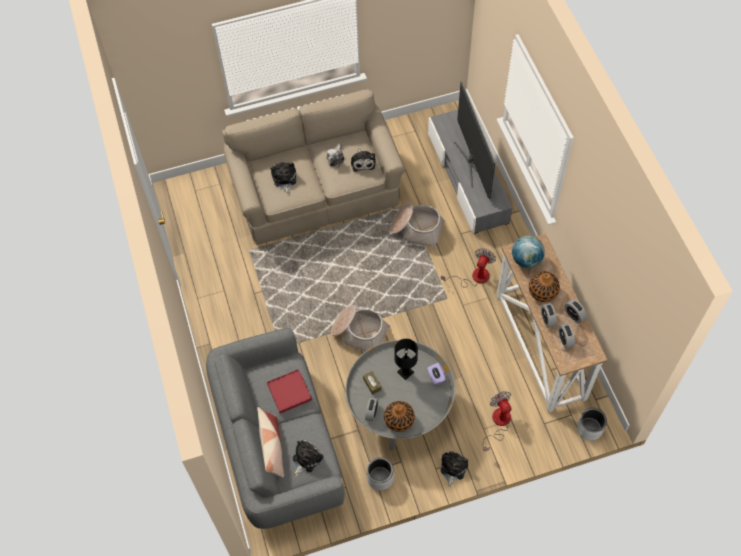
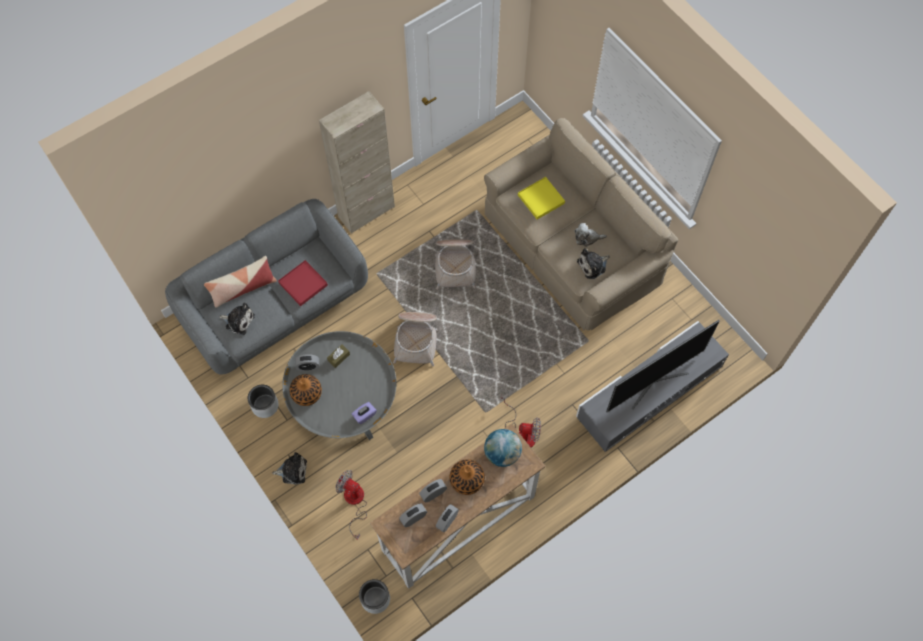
camera: 70 degrees right, 5 degrees up
plush toy [271,162,296,193] -> yellow tray [518,177,565,219]
basket [390,203,445,250] -> basket moved to [435,239,476,290]
black table lamp [394,339,418,380] -> none
fan [483,391,512,452] -> fan turned 105 degrees counterclockwise [335,470,367,540]
none -> beige cabinet [319,91,395,234]

